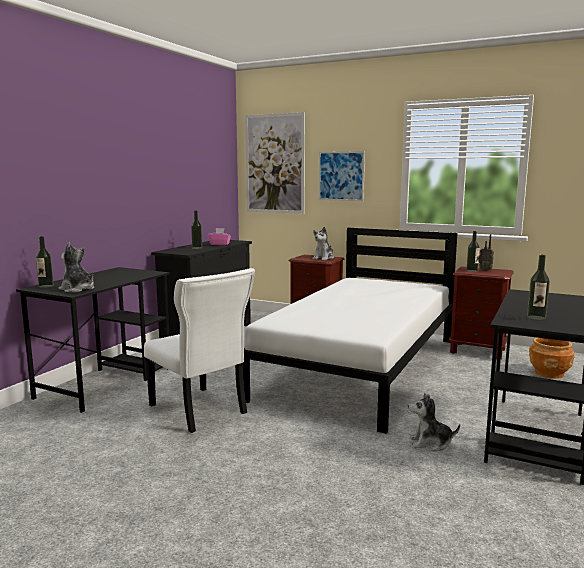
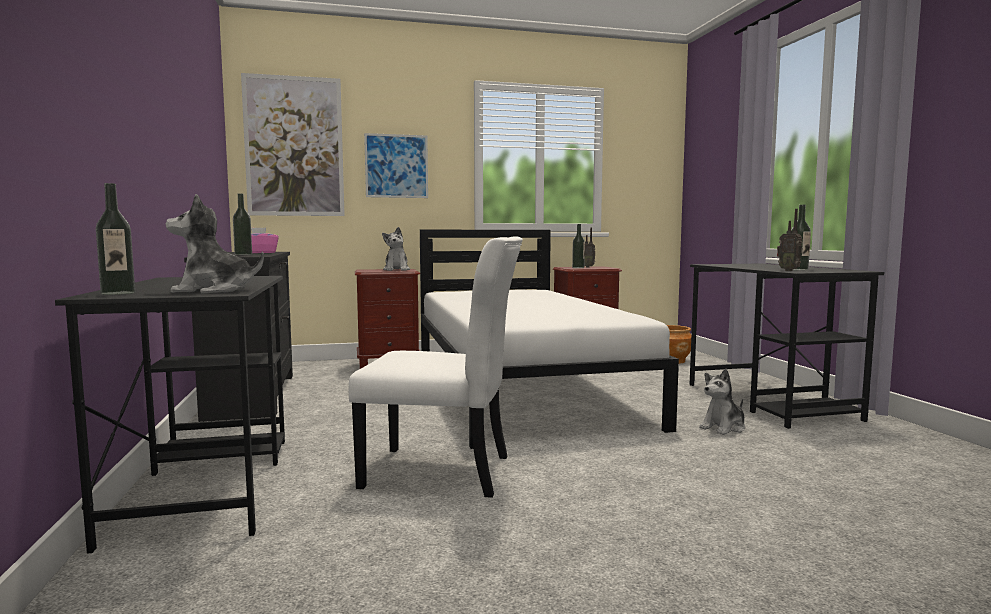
camera: 40 degrees left, 5 degrees down
none -> radio [777,209,803,271]

